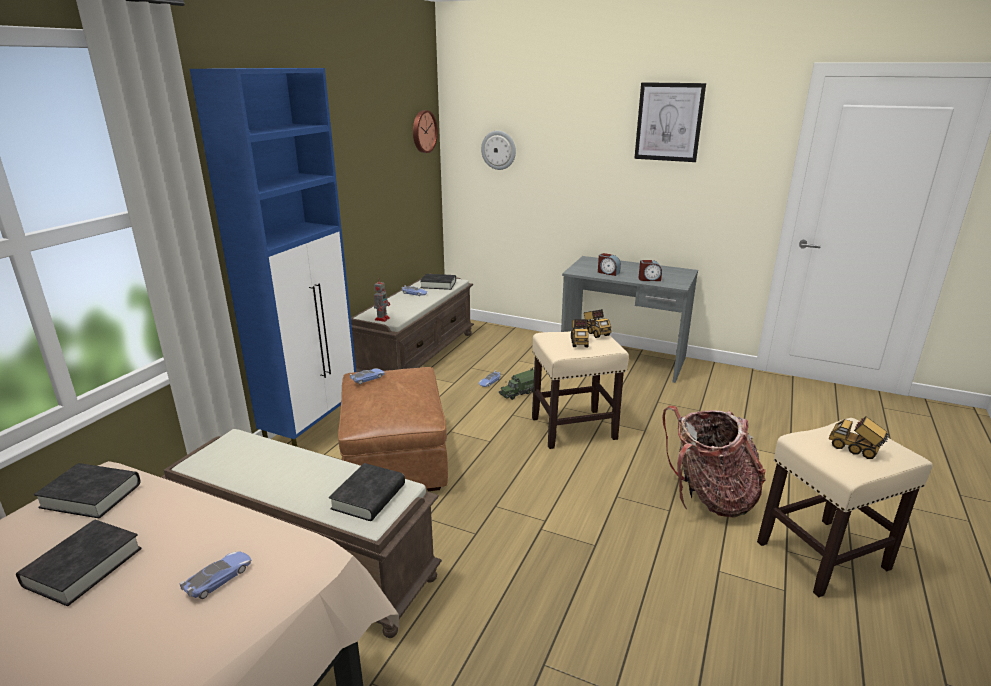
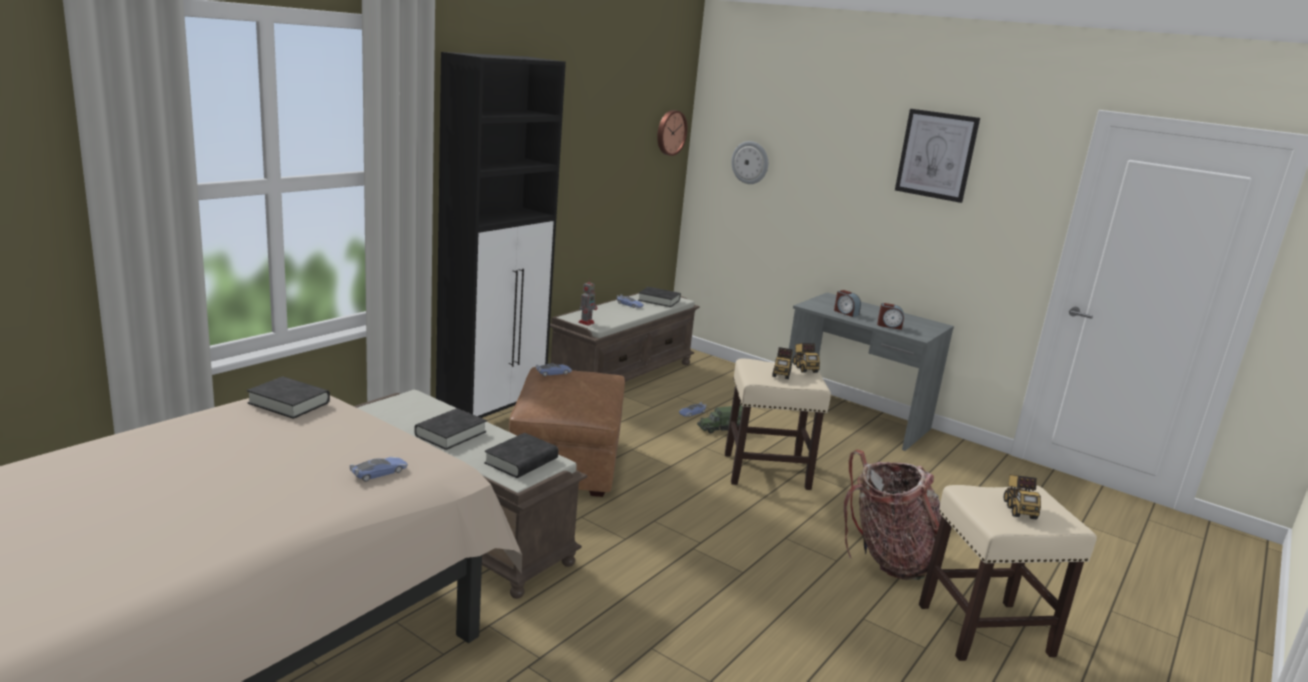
camera: 10 degrees right, 5 degrees down
black book [16,520,142,606] -> black book moved to [414,408,487,450]
blue cabinet [190,68,356,447] -> black cabinet [436,52,566,418]
toy truck [829,417,889,459] -> toy truck turned 135 degrees counterclockwise [1004,474,1041,520]

